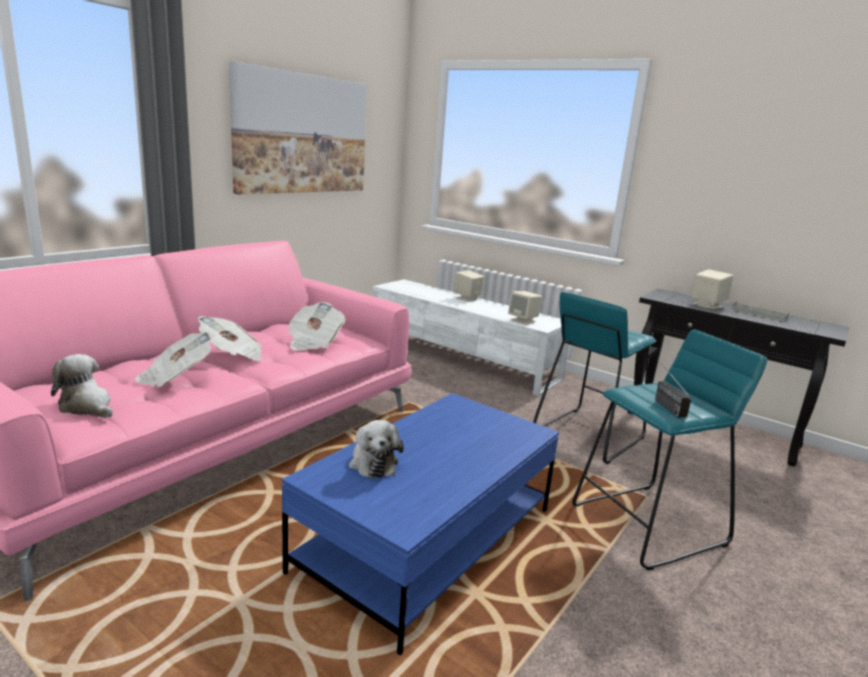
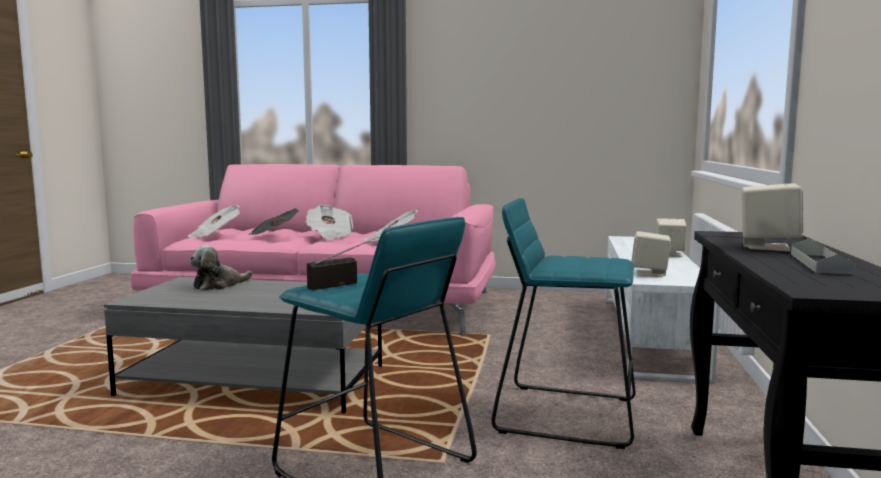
camera: 65 degrees right, 10 degrees down
plush toy [51,354,113,418] -> newspaper [188,205,240,238]
picture [229,61,367,194] -> none
blue coffee table [282,393,559,655] -> grey coffee table [104,277,382,413]

